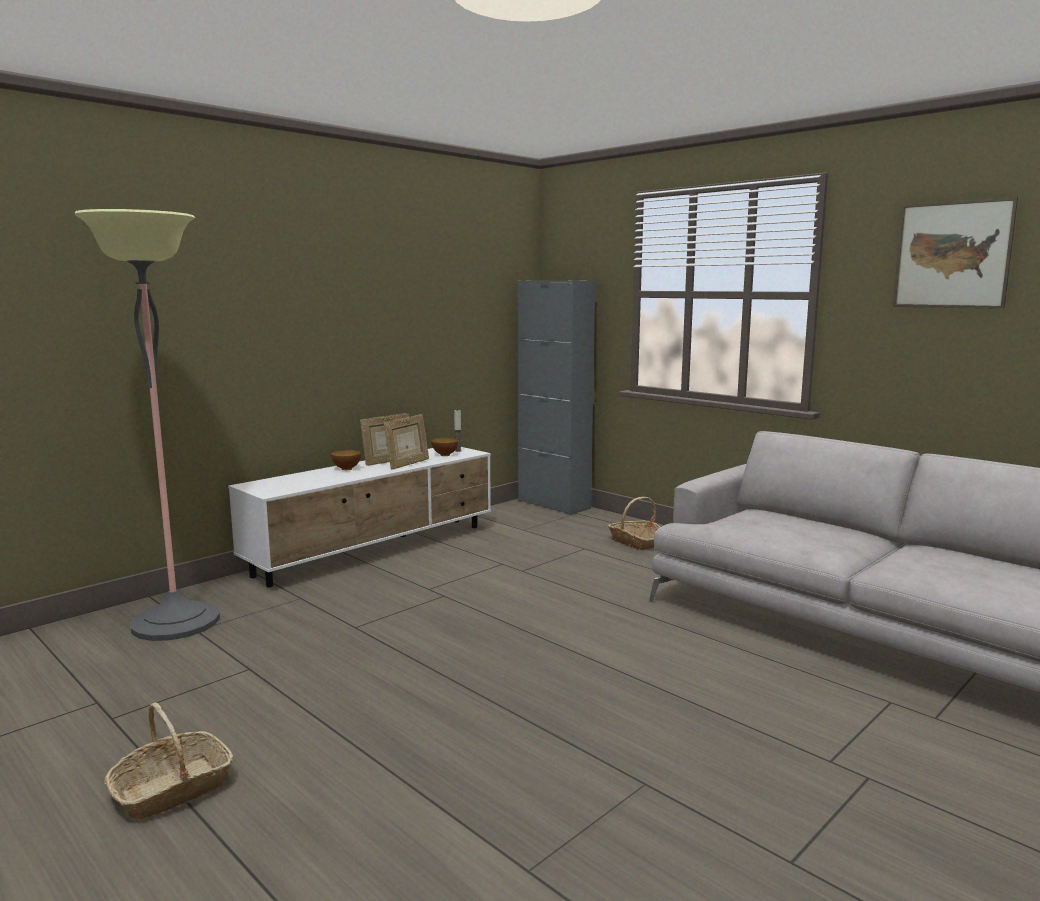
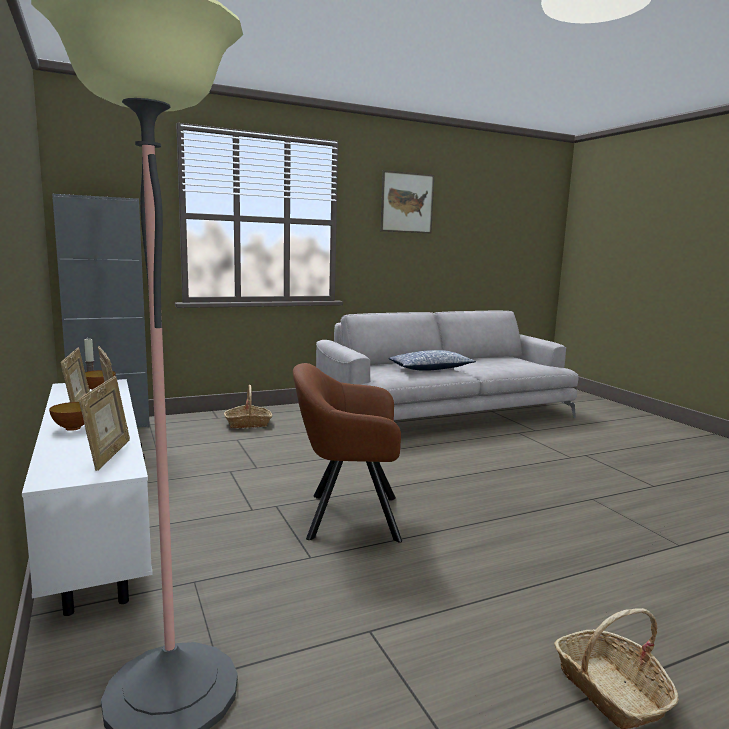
camera: 70 degrees left, 0 degrees up
none -> picture frame [79,376,130,471]
none -> brown armchair [293,363,402,542]
none -> pillow [388,350,476,371]

